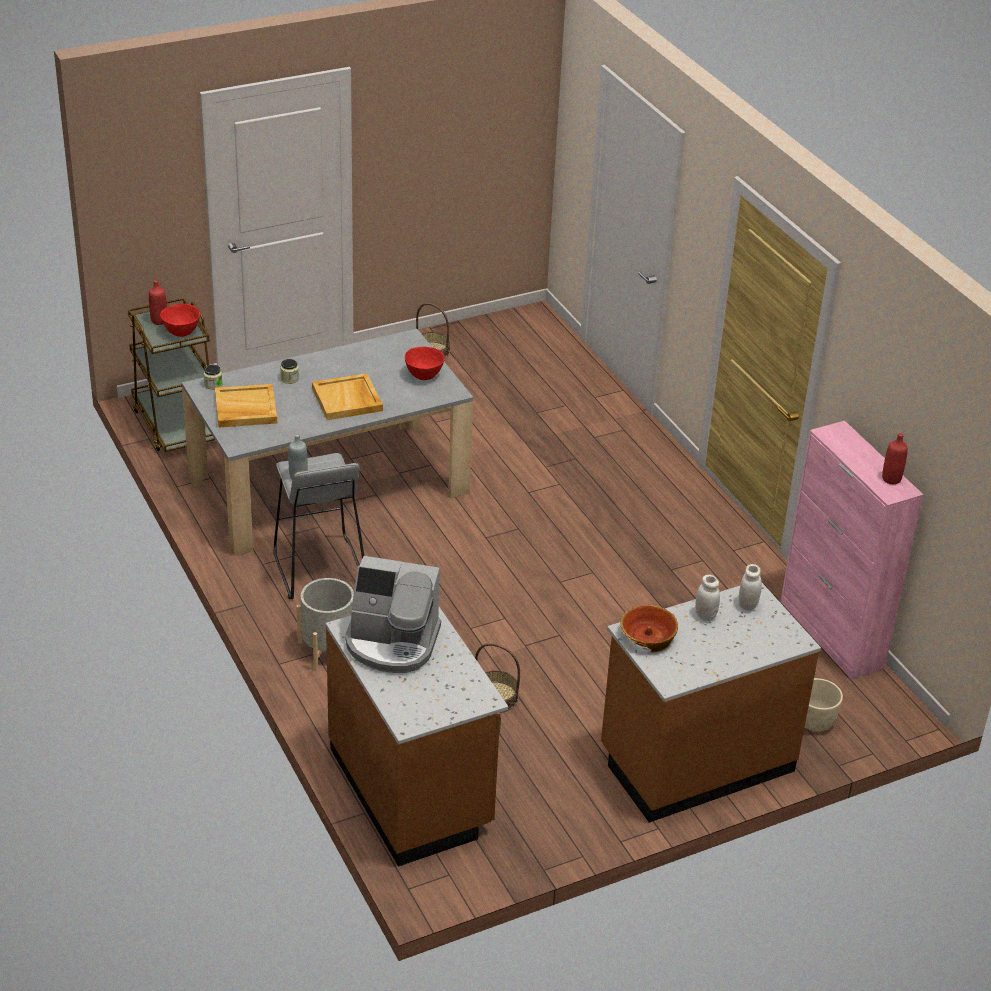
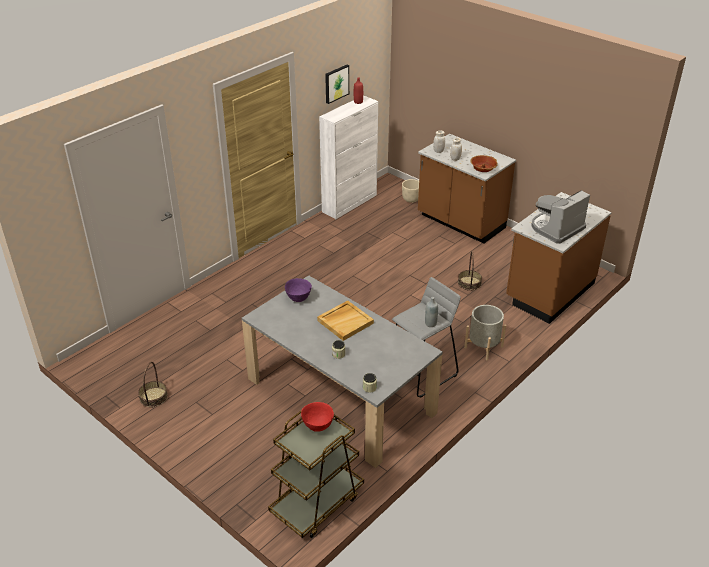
camera: 110 degrees left, 0 degrees up
red bottle [149,280,167,325] -> none
beige tray [215,384,277,428] -> none
coffee machine [345,556,441,673] -> coffee machine turned 120 degrees counterclockwise [531,190,590,244]
red bowl [405,347,445,380] -> purple bowl [285,278,312,302]
pink cabinet [781,421,923,680] -> white cabinet [319,95,378,219]
none -> picture [325,65,349,104]

